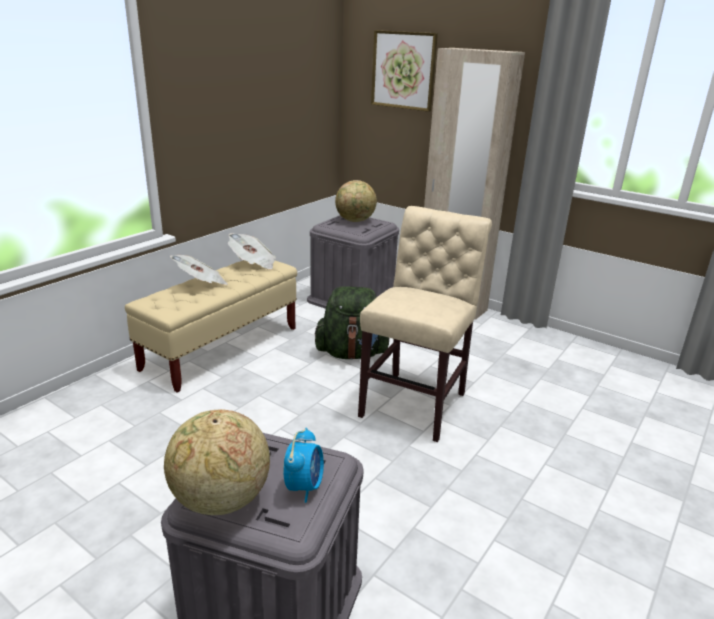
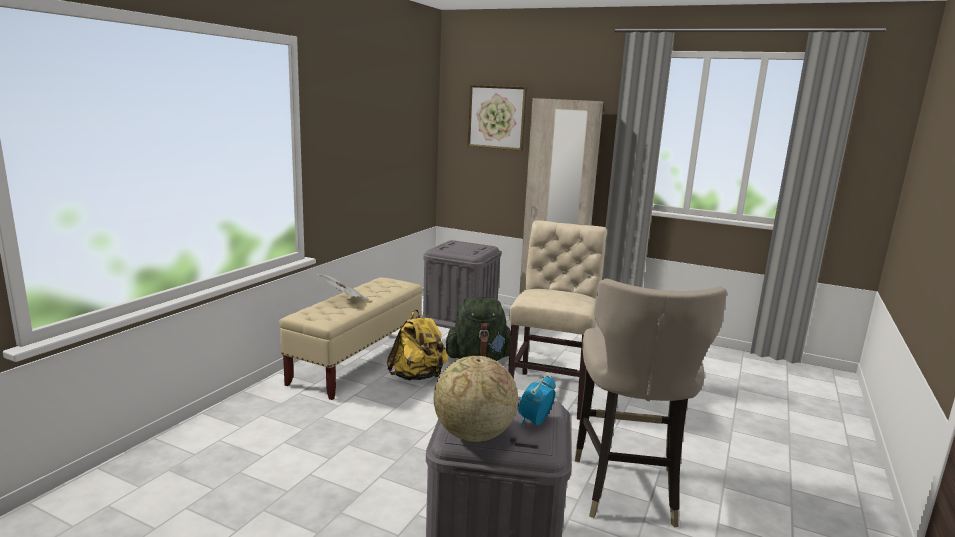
camera: 10 degrees left, 10 degrees down
newspaper [228,233,276,269] -> none
alarm clock [283,428,324,503] -> alarm clock turned 150 degrees counterclockwise [518,375,556,427]
globe [335,180,377,222] -> none
none -> yellow backpack [387,310,448,380]
none -> beige stool [575,279,727,528]

